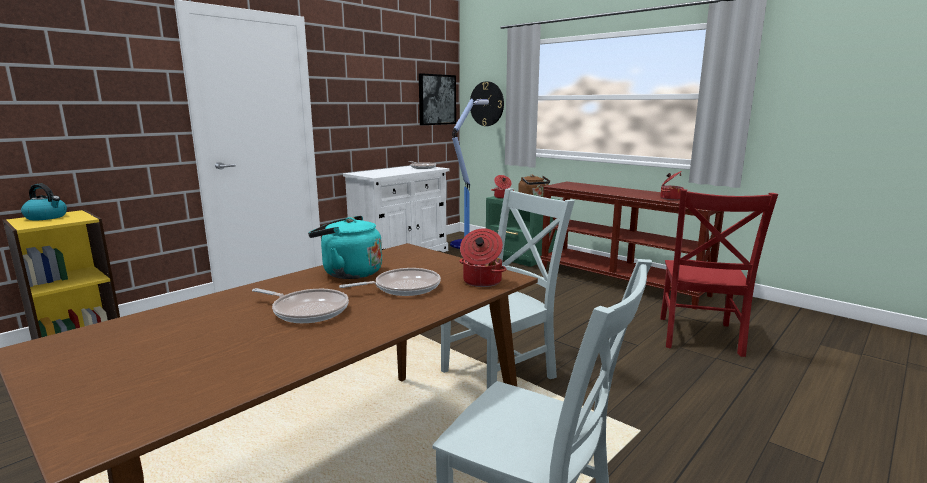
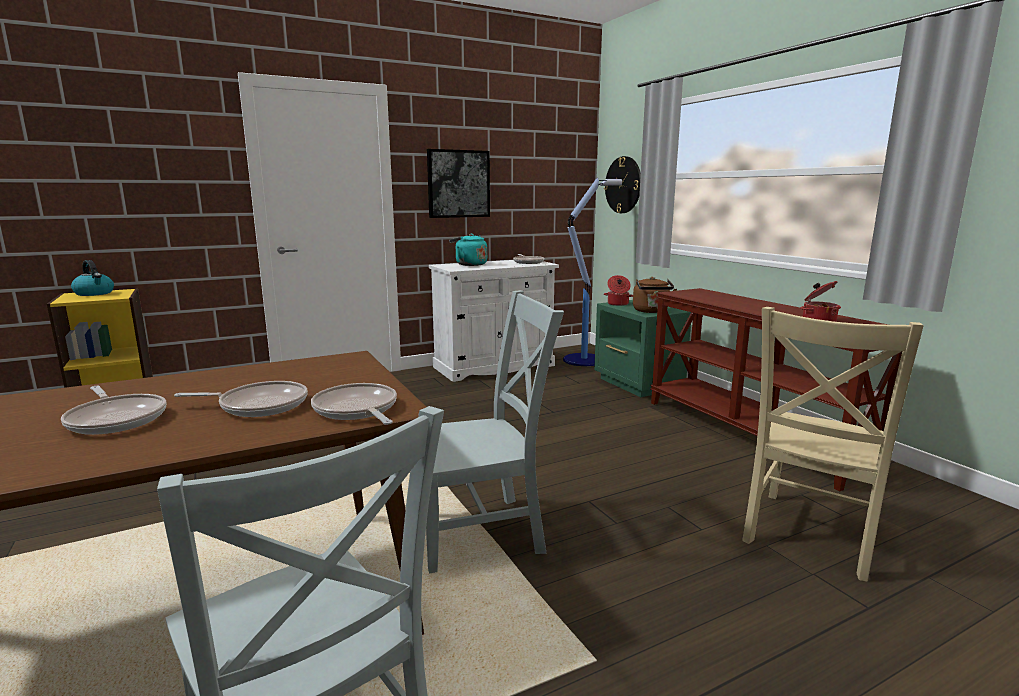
camera: 20 degrees right, 0 degrees up
turquoise kettle [308,216,382,279] -> turquoise kettle moved to [449,234,487,266]
picture [419,73,456,125] -> picture moved to [427,149,490,218]
cooking pot [459,228,506,287] -> frying pan [311,383,397,425]
red chair [660,189,778,357] -> beige chair [742,307,924,582]

